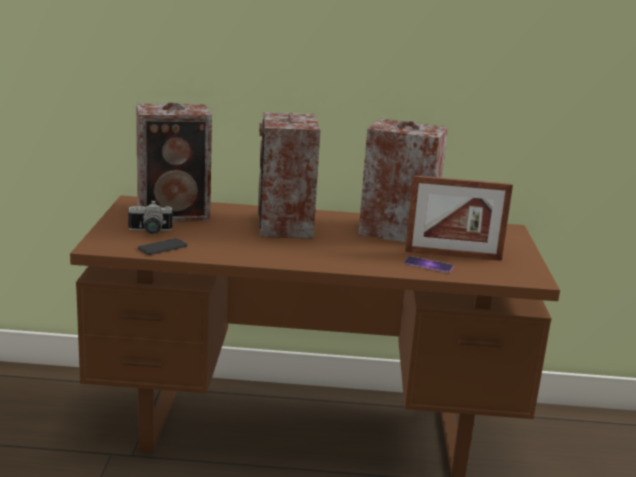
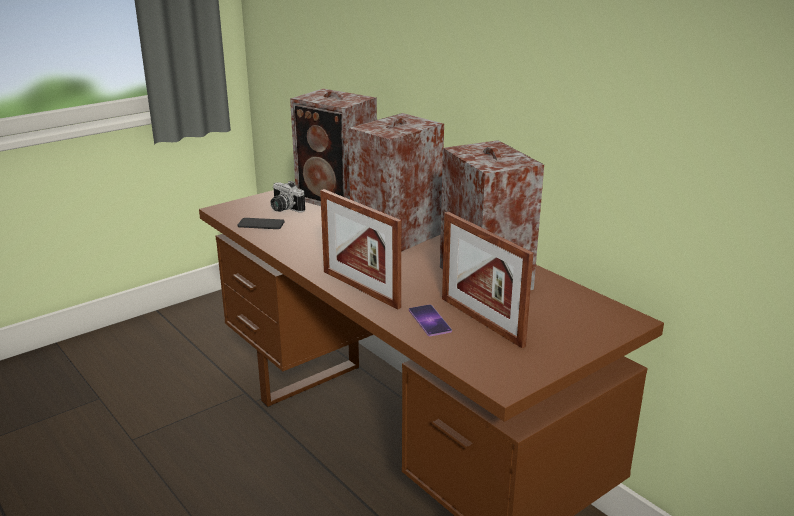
camera: 50 degrees right, 5 degrees up
none -> picture frame [320,189,401,310]

